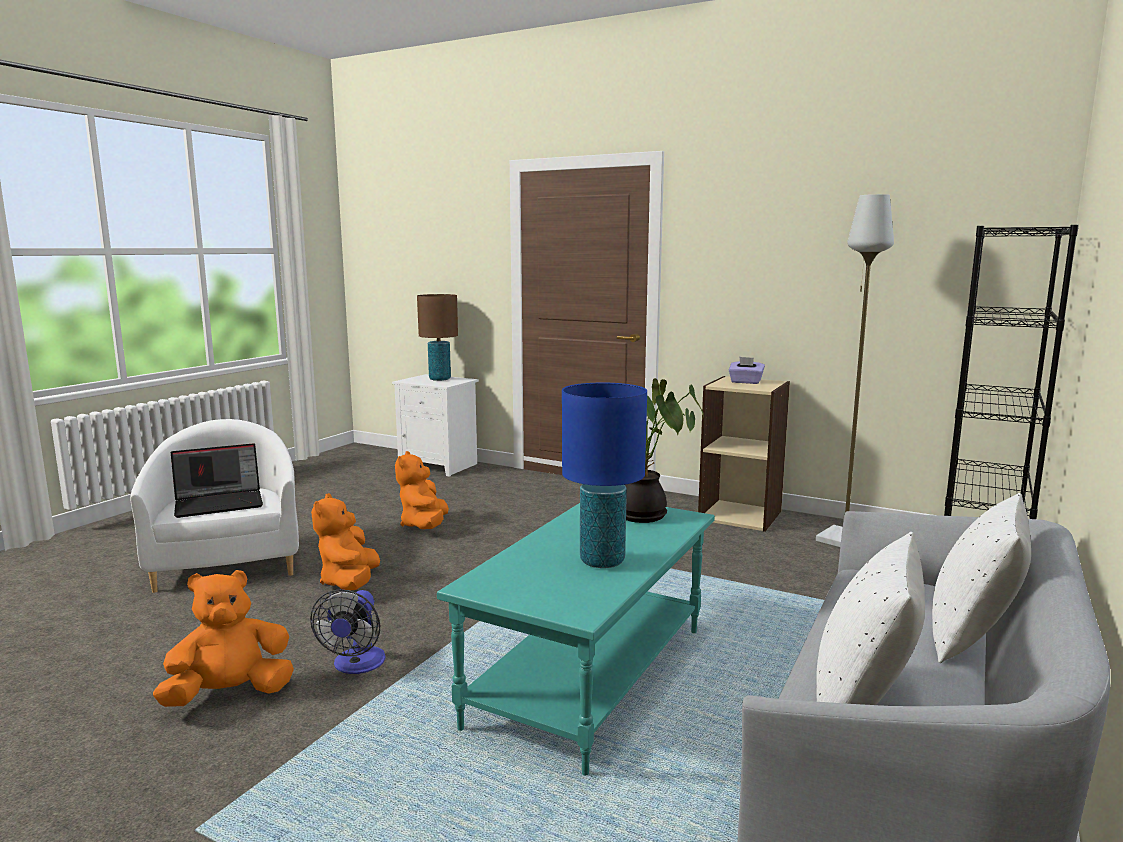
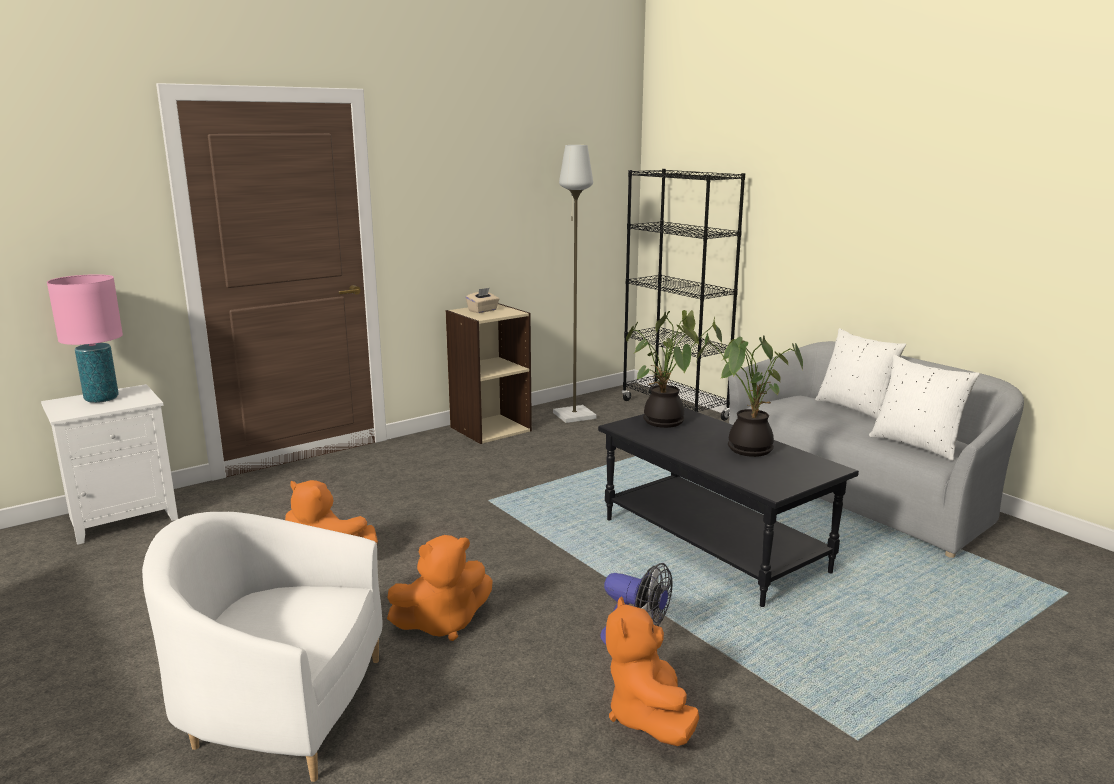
camera: 65 degrees left, 5 degrees up
laptop [171,443,263,518] -> none
orange plush toy [311,493,380,590] -> orange plush toy turned 45 degrees counterclockwise [387,535,493,641]
brown table lamp [417,294,458,381] -> pink table lamp [47,274,123,403]
turquoise coffee table [437,503,715,775] -> black coffee table [598,407,859,607]
blue table lamp [562,383,647,568] -> potted plant [696,333,803,457]
purple tissue box [729,357,765,384] -> beige tissue box [466,288,499,313]

